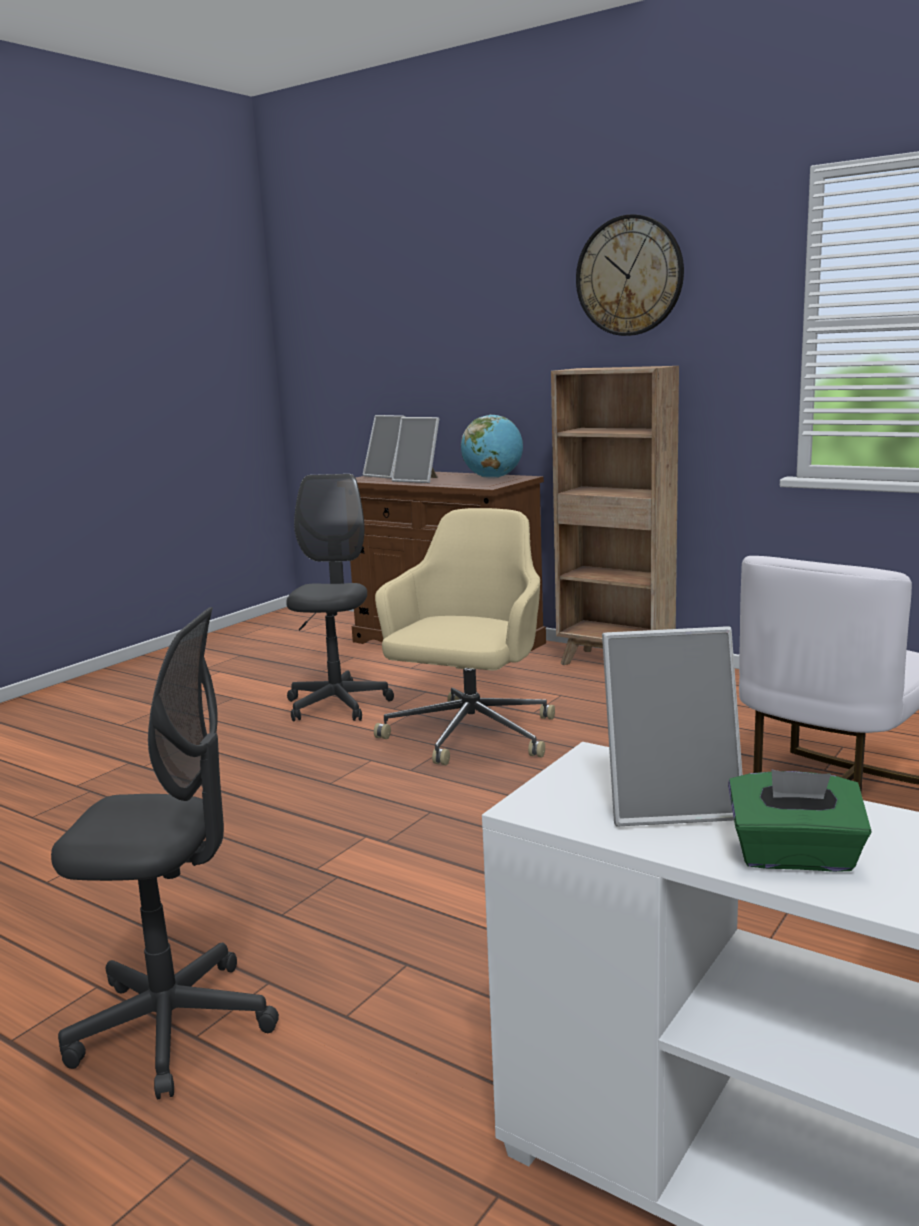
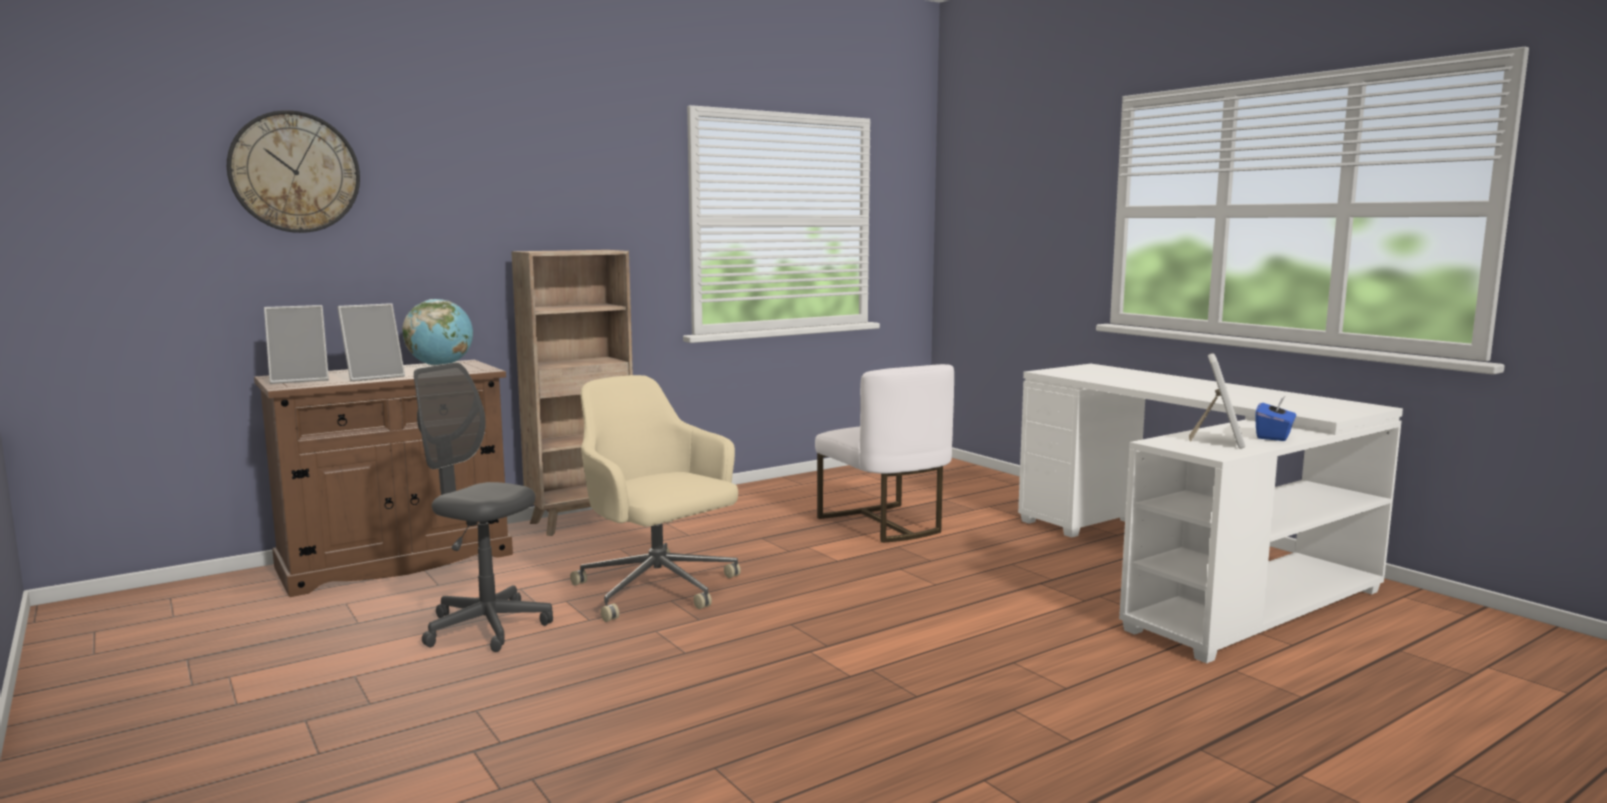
camera: 70 degrees left, 5 degrees down
grey office chair [51,607,279,1100] -> none
wall clock [576,214,684,336] -> wall clock moved to [227,110,360,233]
green tissue box [728,770,872,872] -> blue tissue box [1256,395,1296,441]

